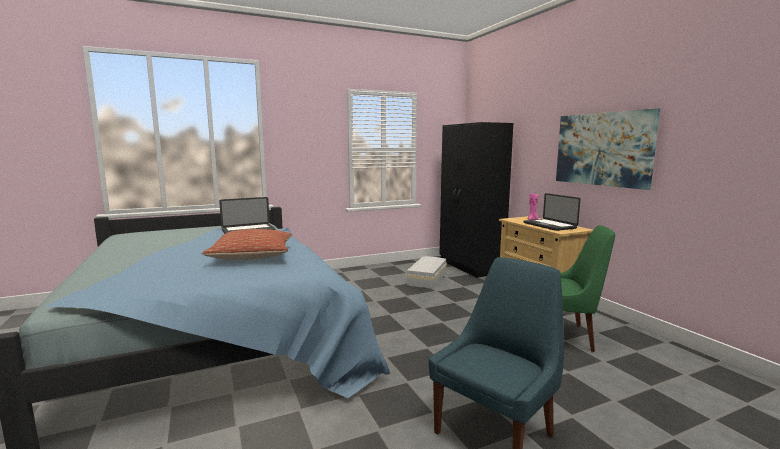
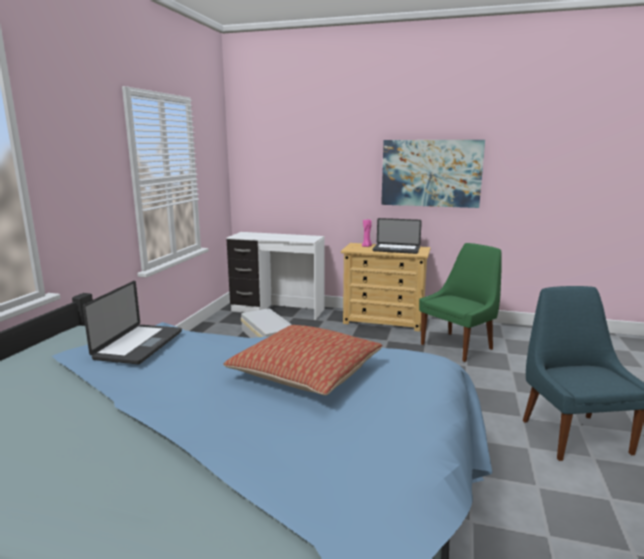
camera: 50 degrees left, 5 degrees up
black wardrobe [440,122,513,278] -> white desk [226,232,325,320]

